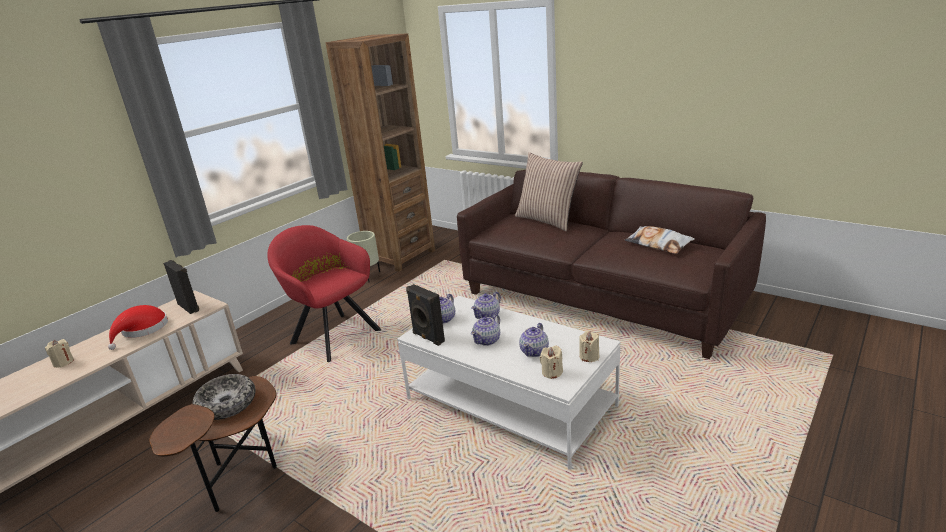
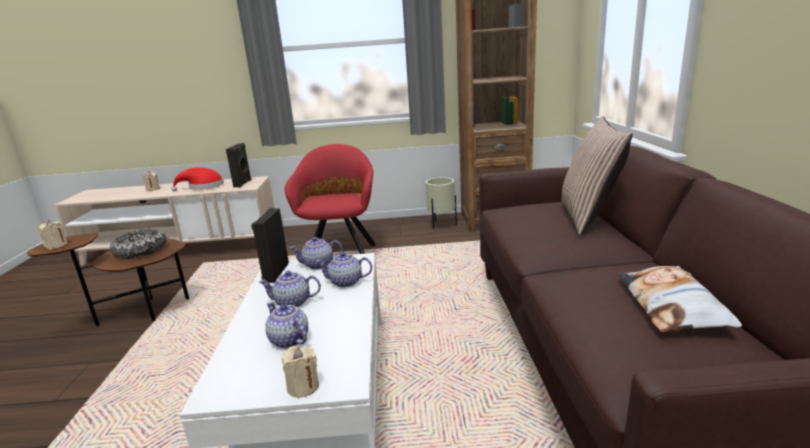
camera: 50 degrees right, 5 degrees down
teapot [519,323,549,357] -> teapot turned 60 degrees clockwise [265,302,308,348]
beige candle [540,346,563,379] -> beige candle moved to [38,220,68,249]

